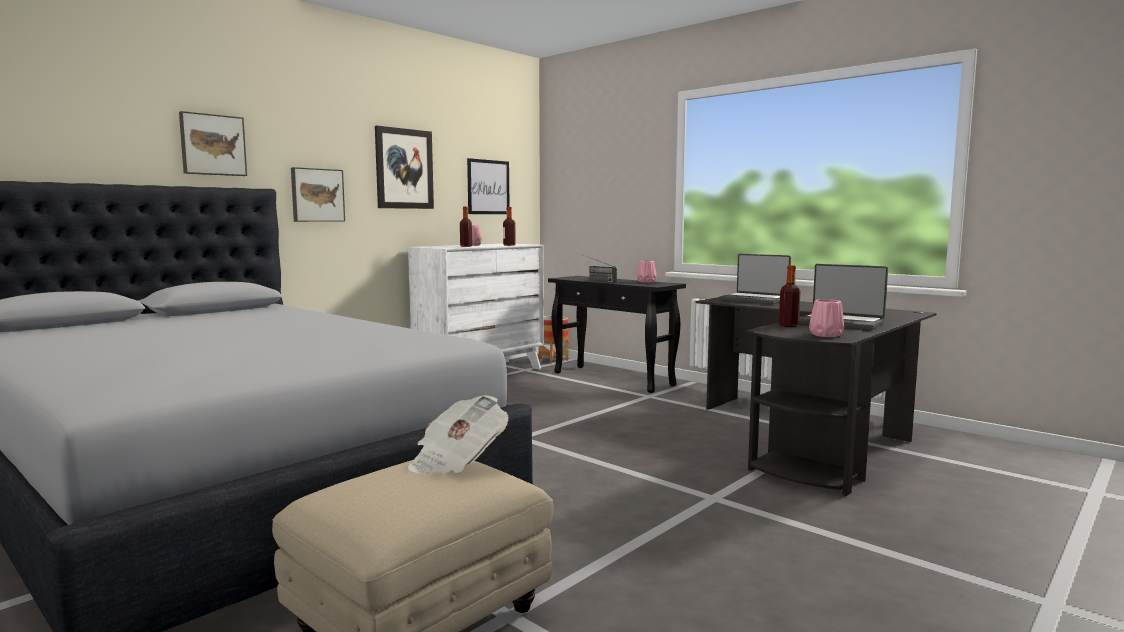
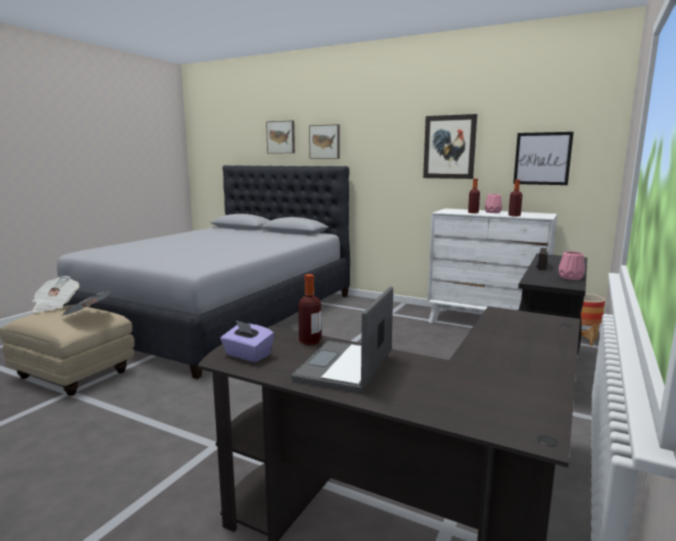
camera: 75 degrees right, 5 degrees up
picture [291,167,345,222] -> picture moved to [266,120,295,153]
laptop [719,254,791,304] -> none
pink vase [809,299,844,337] -> purple tissue box [220,320,274,362]
none -> newspaper [32,276,79,313]

